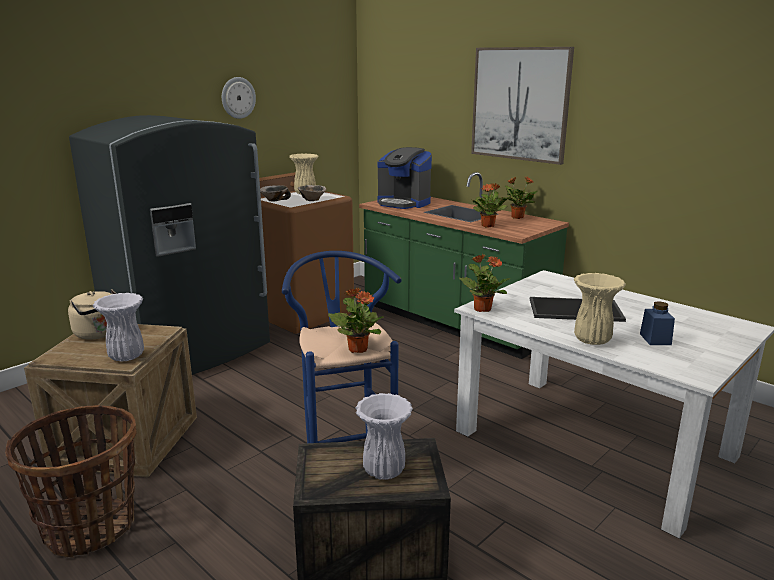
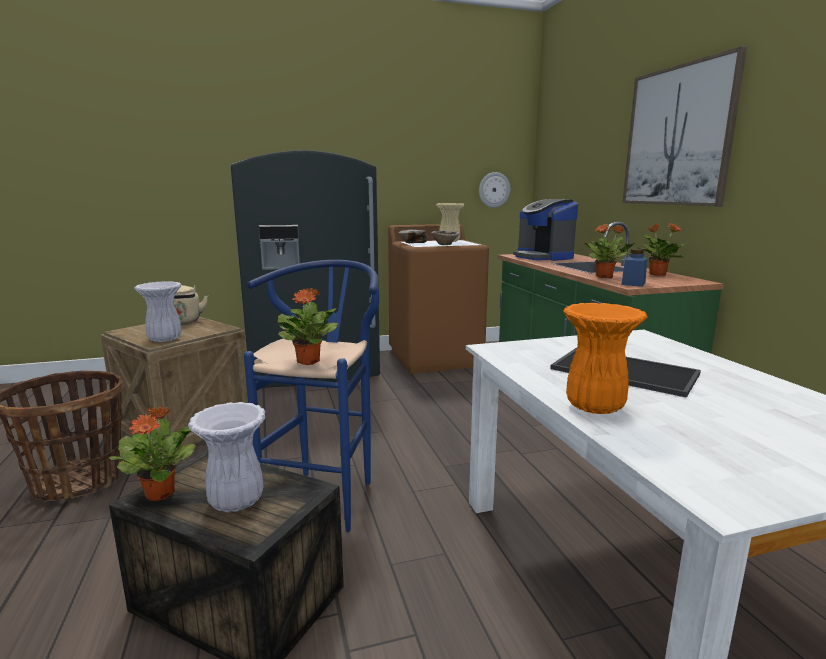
camera: 30 degrees right, 5 degrees down
wall clock [222,77,256,119] -> wall clock moved to [479,172,511,208]
potted plant [459,254,511,312] -> potted plant moved to [109,406,196,501]
beige vase [574,273,626,345] -> orange vase [563,303,647,414]
blue jar [640,301,675,345] -> blue jar moved to [621,249,647,287]

